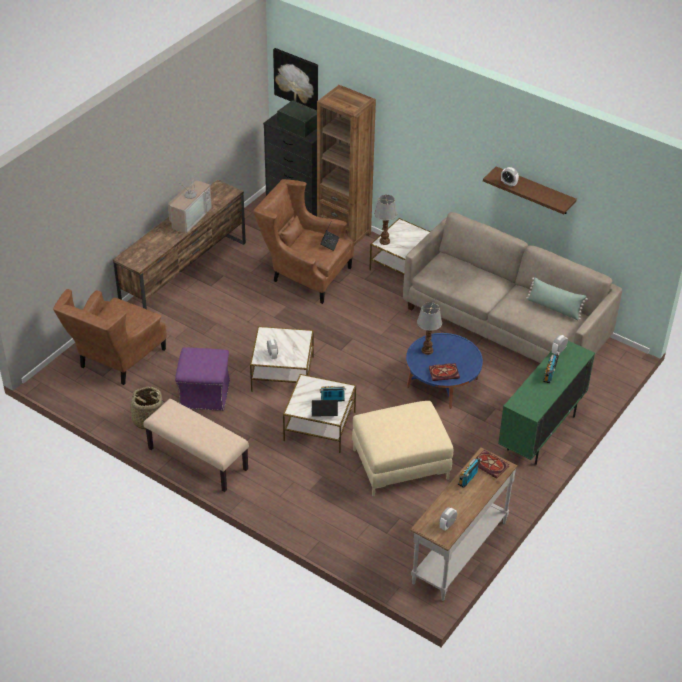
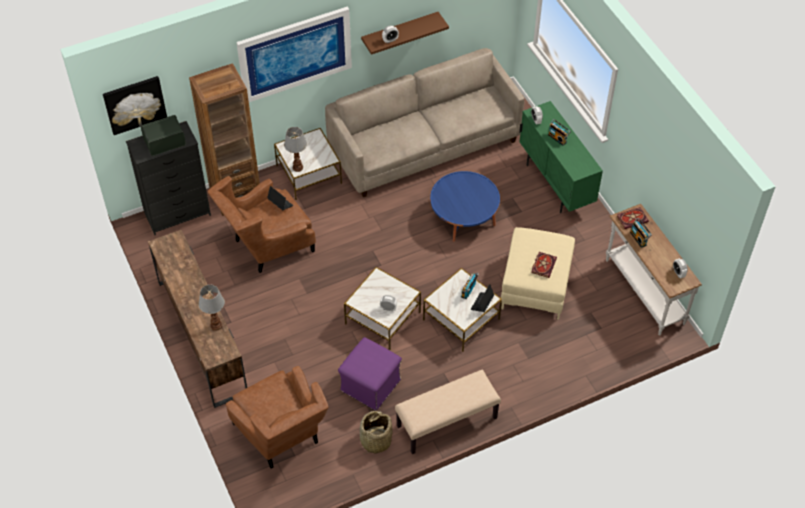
camera: 60 degrees left, 10 degrees up
television [168,168,212,234] -> none
table lamp [417,302,442,355] -> table lamp moved to [199,284,225,331]
book [429,363,460,381] -> book moved to [531,252,557,278]
green pillow [526,277,588,320] -> none
none -> picture [236,7,352,102]

